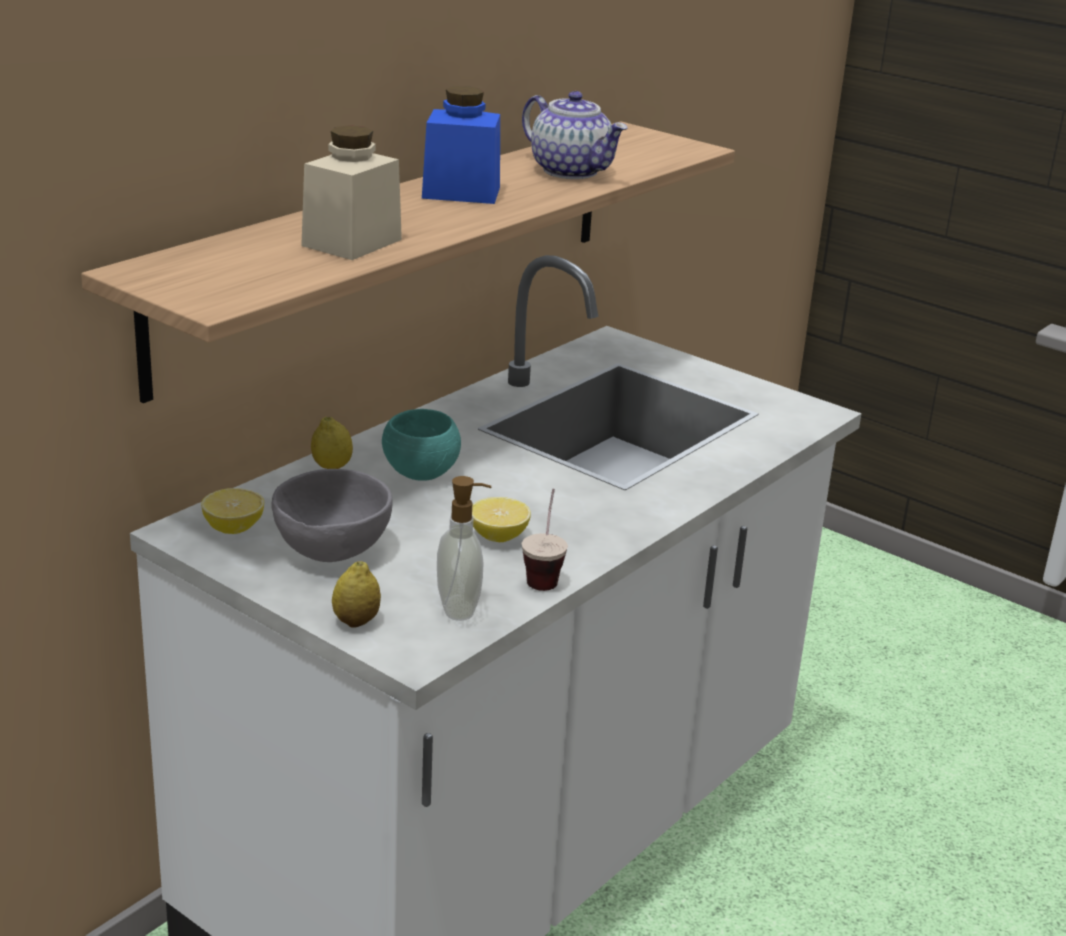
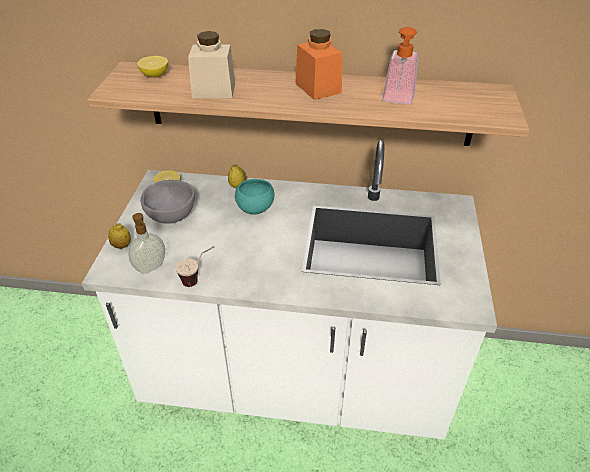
camera: 60 degrees right, 15 degrees up
blue jar [422,86,500,204] -> orange jar [295,29,342,100]
lemon [472,497,531,542] -> lemon moved to [137,56,168,77]
teapot [522,91,627,179] -> soap dispenser [382,27,418,104]

